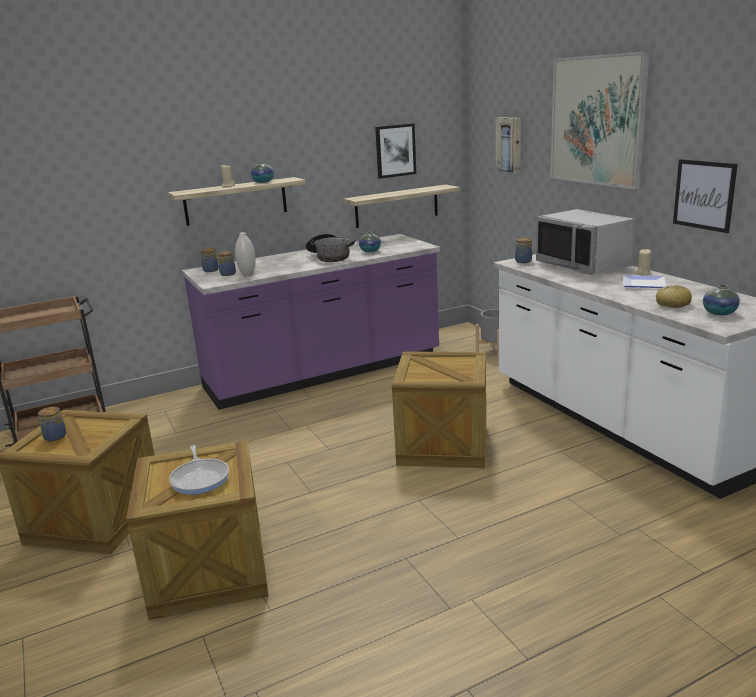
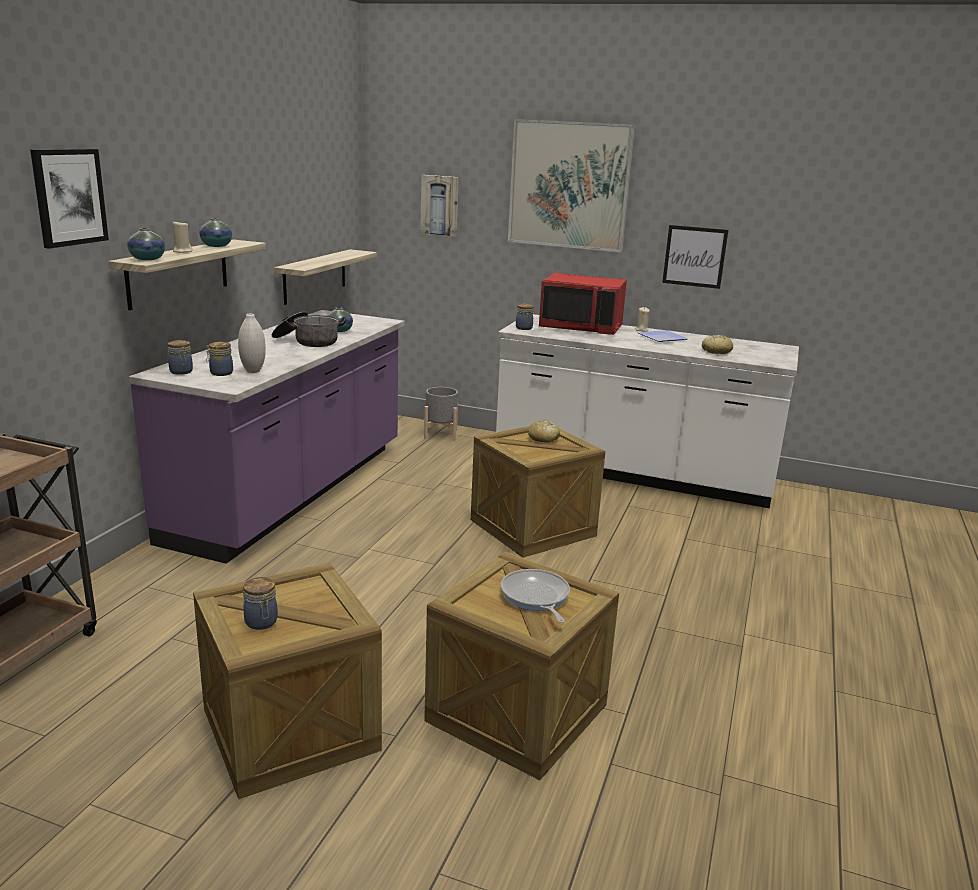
camera: 45 degrees left, 0 degrees up
frying pan [169,445,229,495] -> frying pan turned 135 degrees counterclockwise [501,569,570,623]
picture [375,123,416,179] -> picture moved to [30,149,109,249]
grey microwave [536,209,635,275] -> red microwave [539,273,627,335]
vase [703,285,740,315] -> vase moved to [127,228,165,260]
none -> bread [528,420,560,443]

